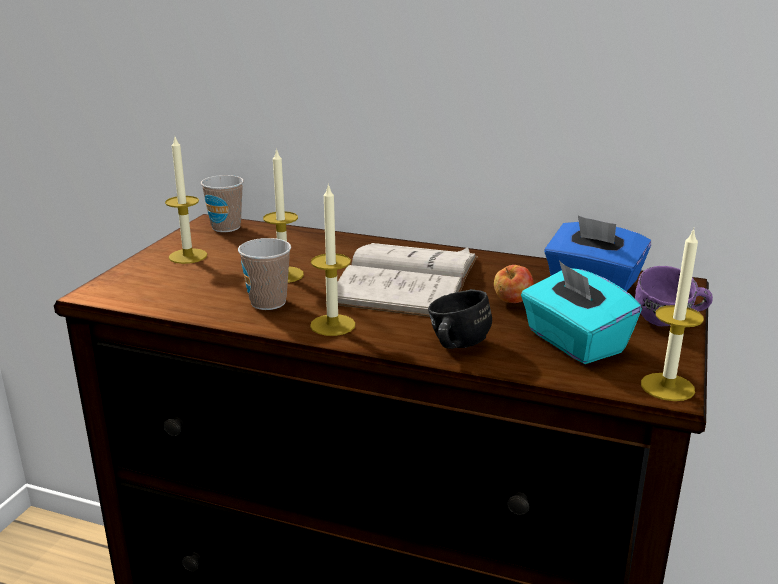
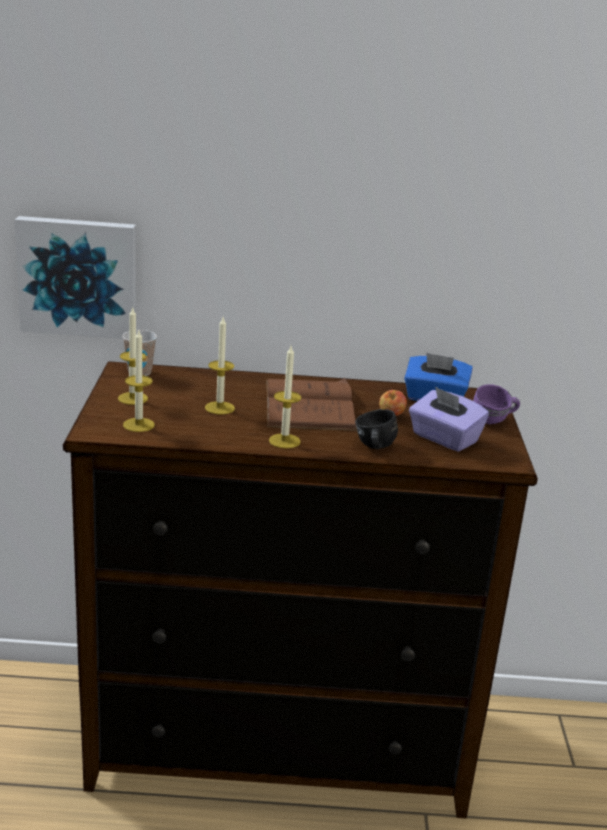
camera: 20 degrees left, 0 degrees up
cup [238,238,291,310] -> none
white book [337,243,477,317] -> brown book [267,378,357,431]
turquoise tissue box [521,261,642,364] -> purple tissue box [409,386,489,452]
candle [641,228,704,401] -> candle moved to [123,330,155,432]
none -> picture [15,216,136,339]

